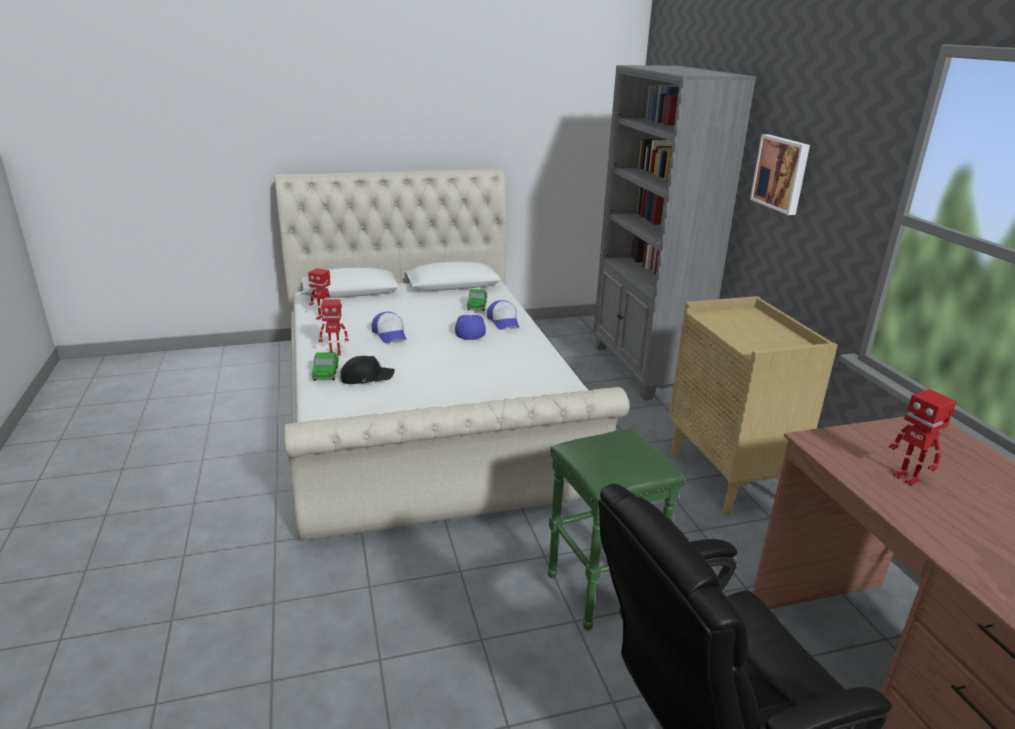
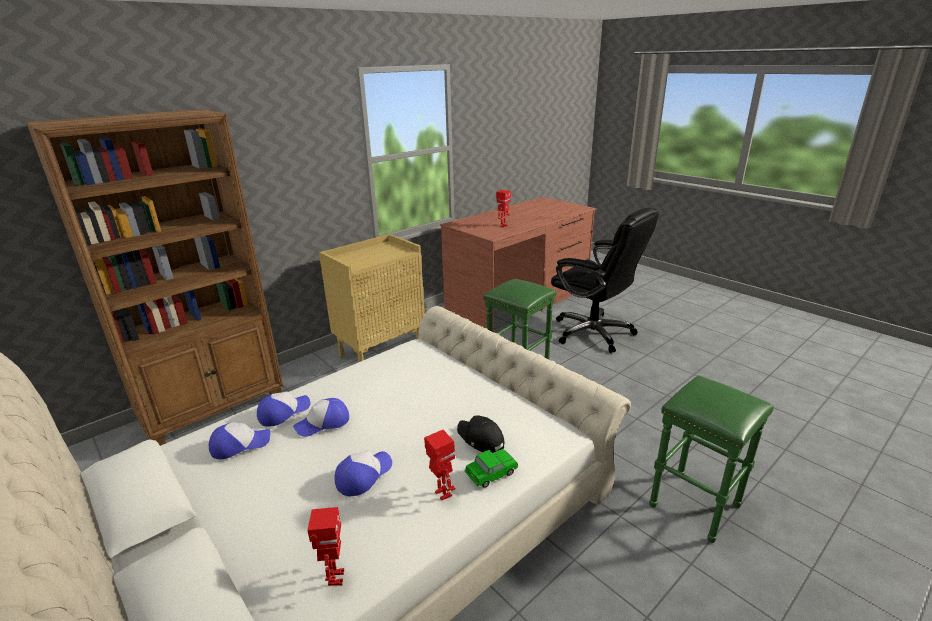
camera: 115 degrees left, 0 degrees up
toy car [467,289,487,311] -> cap [209,422,270,459]
grey bookcase [593,65,756,401] -> brown bookcase [26,109,283,446]
picture [750,134,810,215] -> none
none -> green stool [649,376,774,543]

